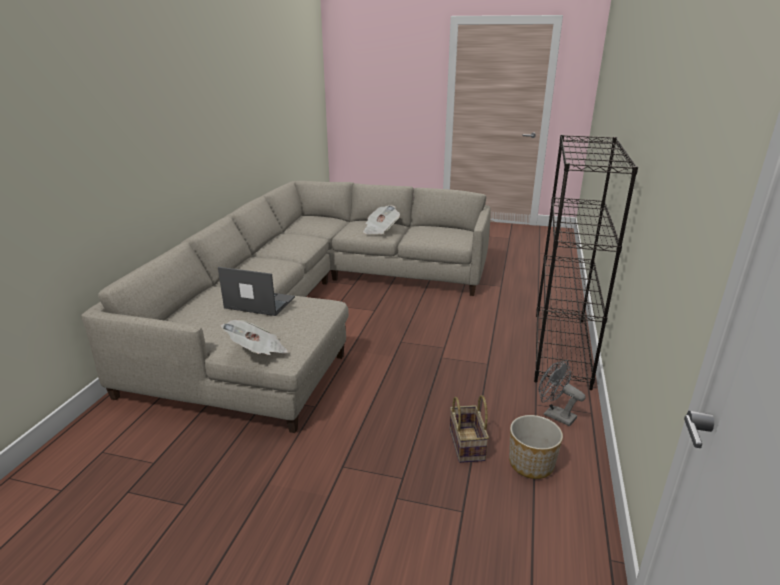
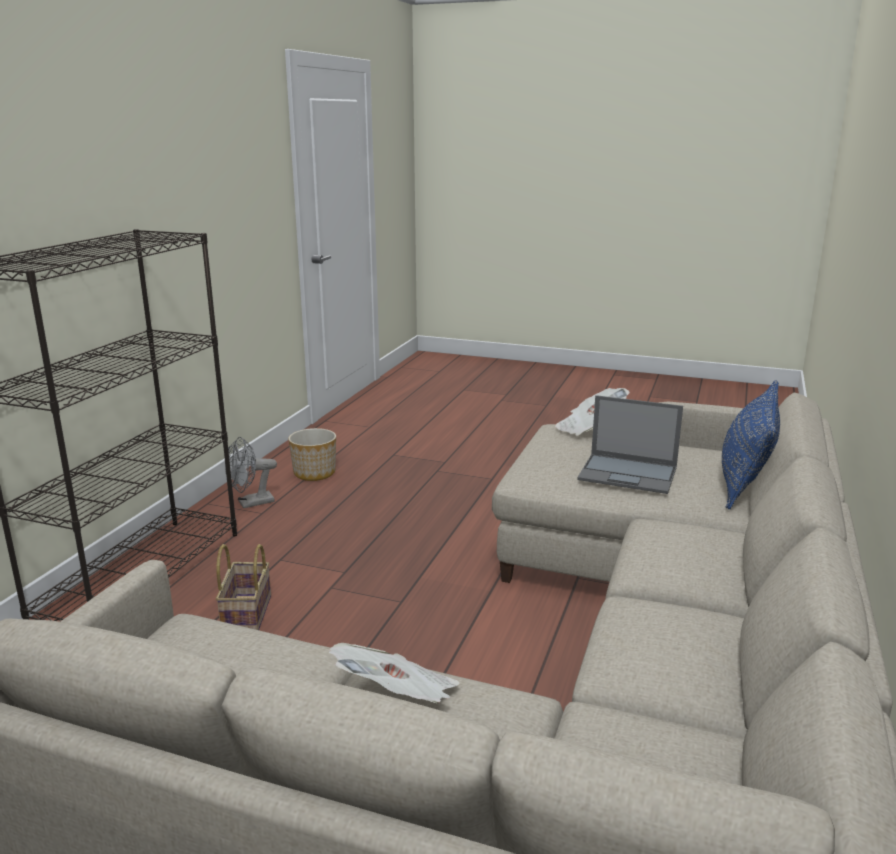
camera: 175 degrees left, 5 degrees down
basket [449,395,489,463] -> basket moved to [216,544,271,630]
grey fan [538,360,586,426] -> grey fan turned 105 degrees clockwise [225,437,277,508]
none -> blue pillow [722,380,780,509]

